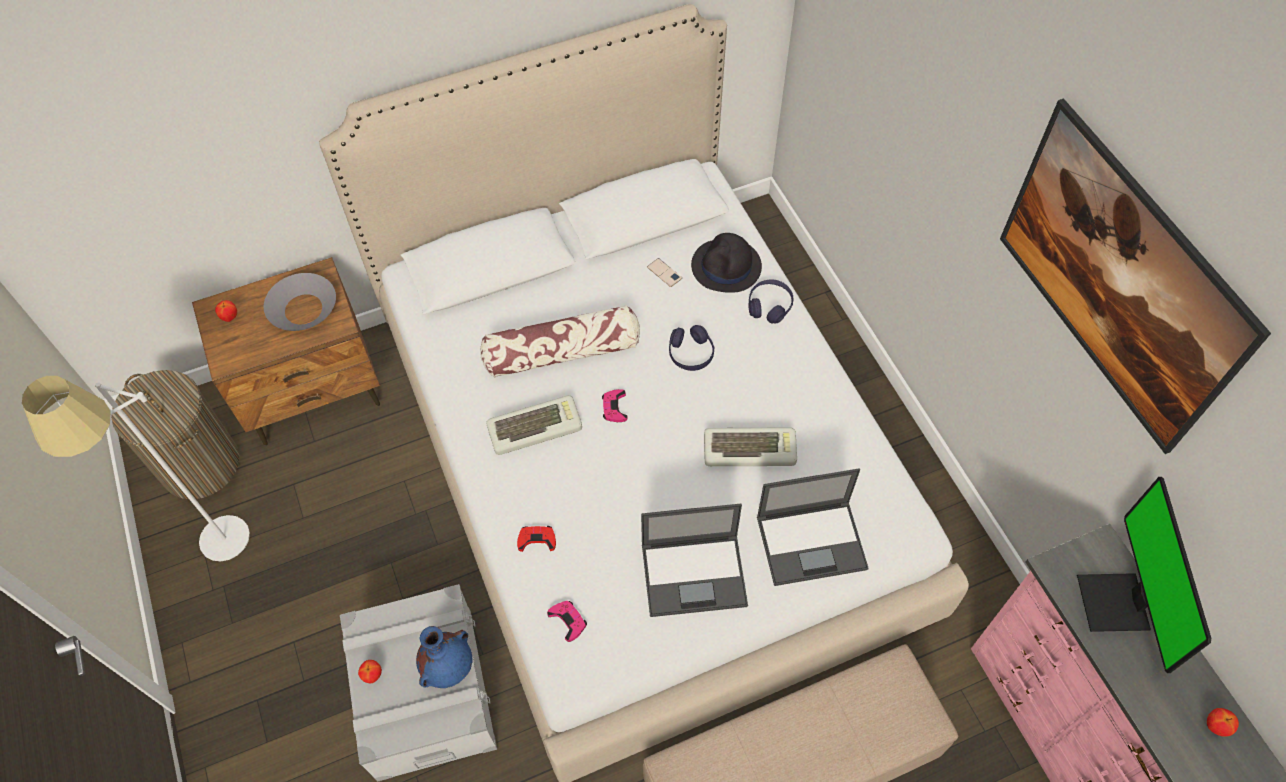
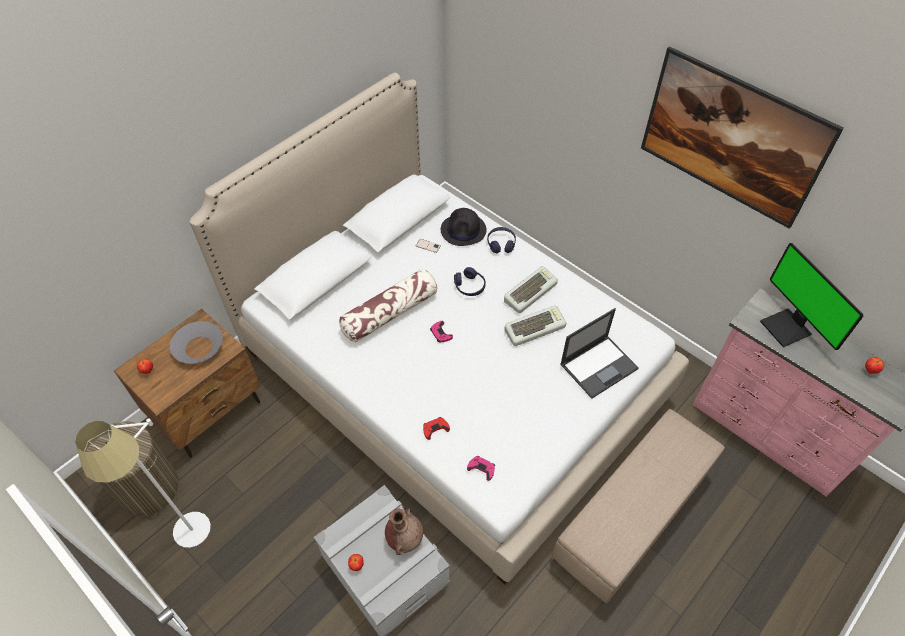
camera: 25 degrees left, 5 degrees down
blue vase [416,626,473,688] -> brown vase [385,508,423,555]
keyboard [486,395,582,455] -> keyboard moved to [504,266,558,313]
laptop [641,504,748,617] -> none

